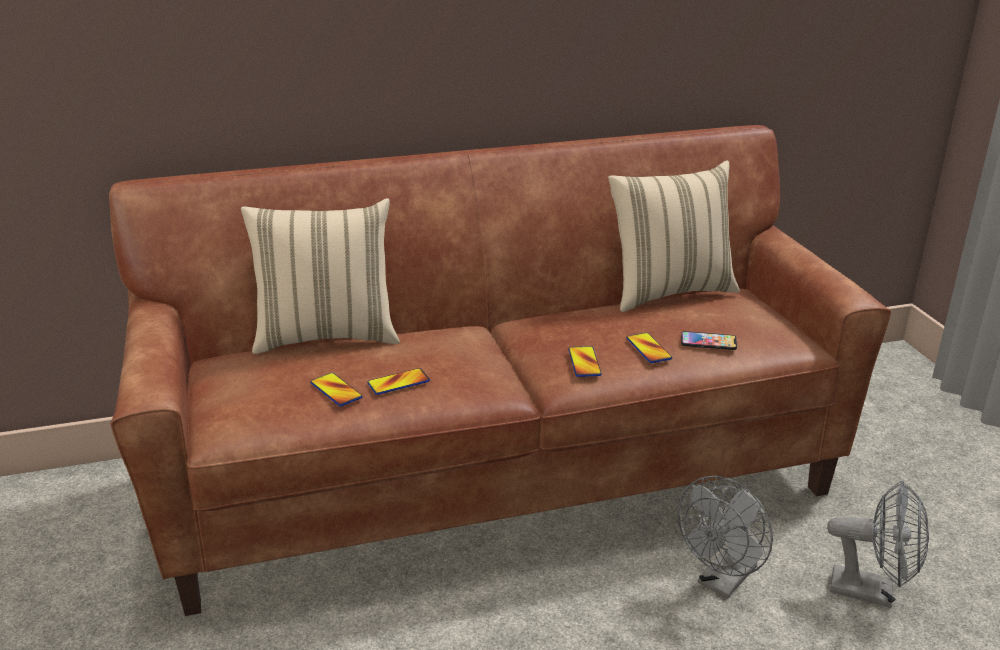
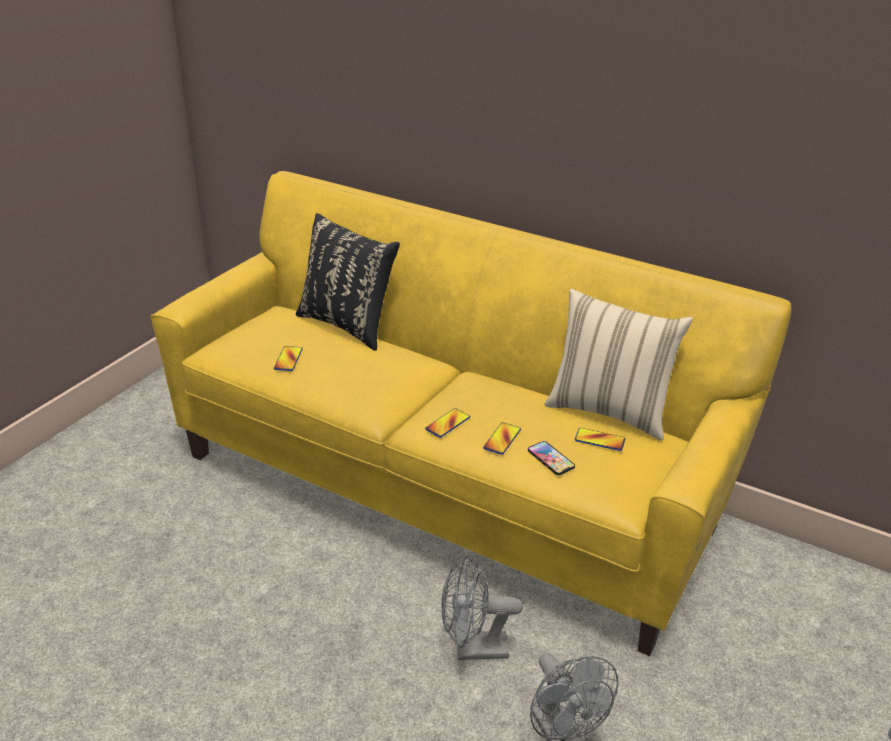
camera: 45 degrees right, 5 degrees up
brown sofa [109,125,891,616] -> yellow sofa [151,171,791,656]
beige pillow [241,198,400,354] -> black pillow [296,213,400,351]
phone [367,368,430,395] -> phone moved to [575,428,625,451]

